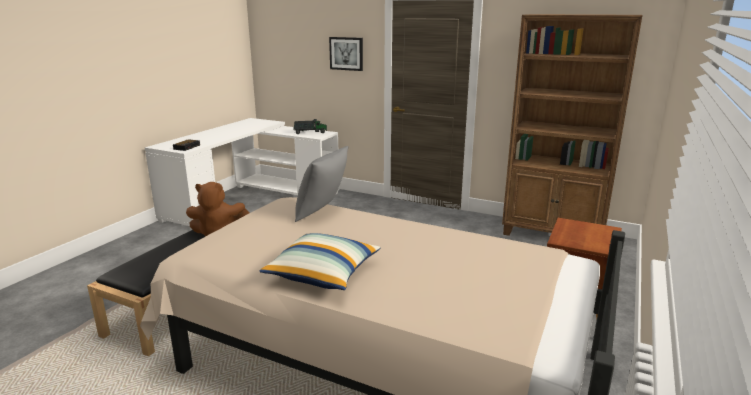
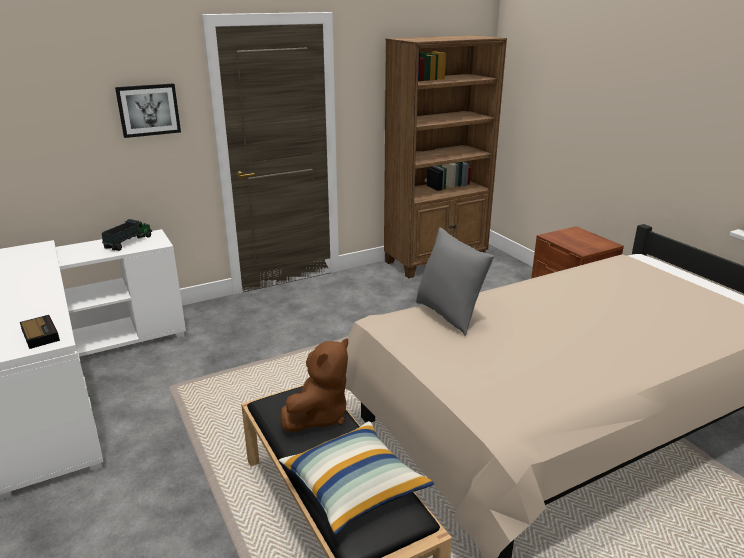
camera: 55 degrees left, 5 degrees up
pillow [259,233,381,290] -> pillow moved to [279,421,434,534]

